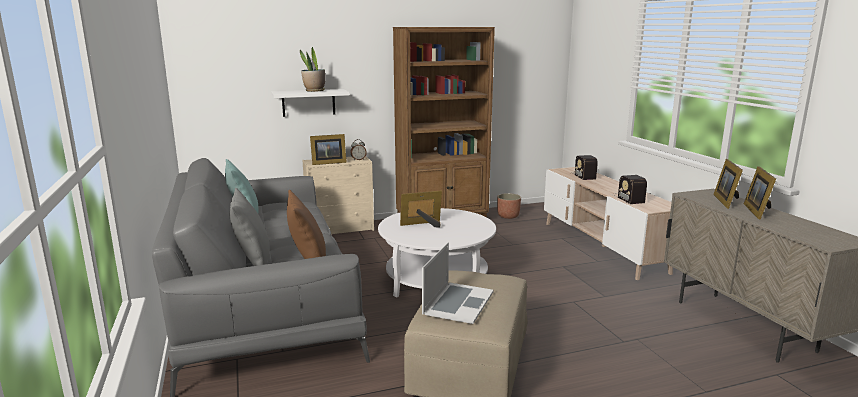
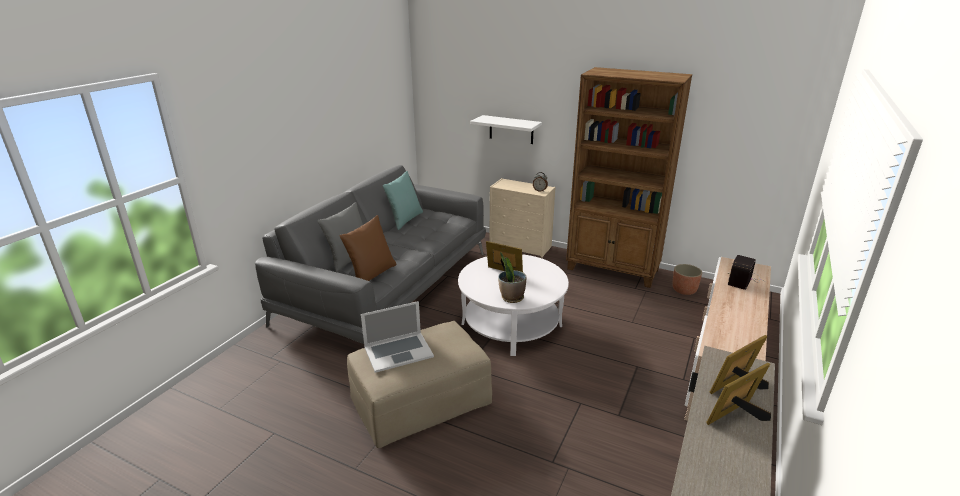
camera: 45 degrees right, 10 degrees up
potted plant [300,47,325,92] -> potted plant moved to [498,252,527,303]
picture frame [310,134,347,165] -> none
radio [613,175,647,204] -> none

